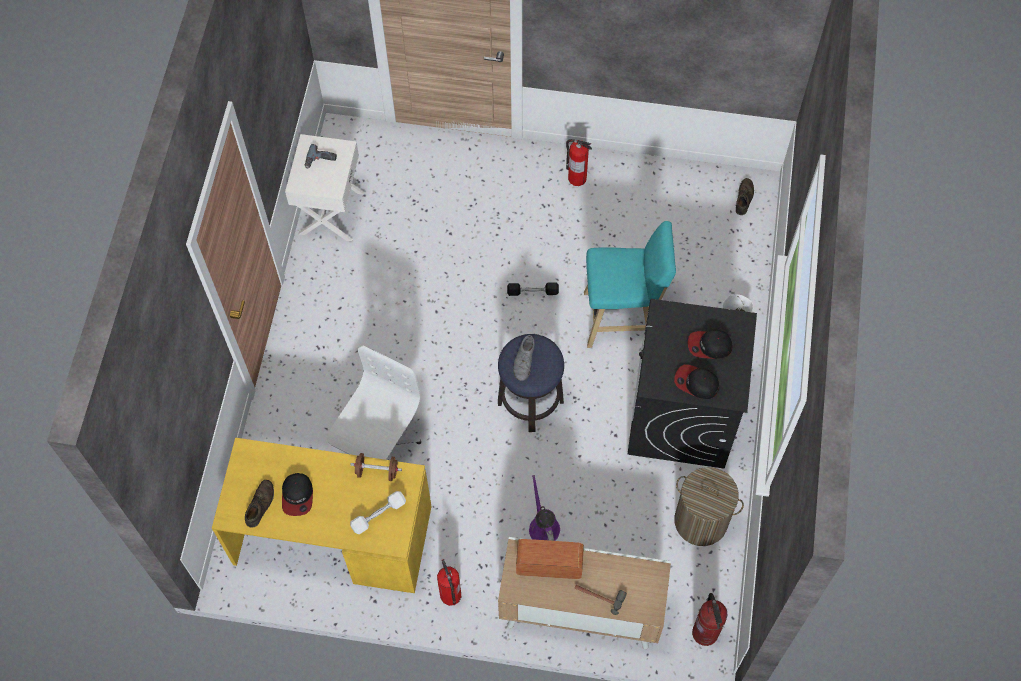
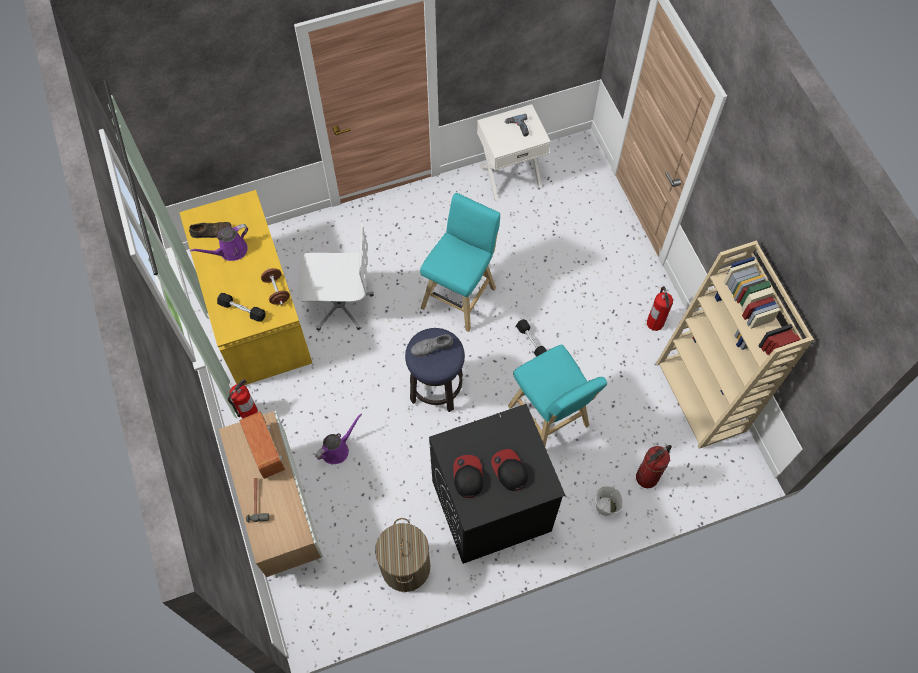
camera: 60 degrees right, 0 degrees up
cap [282,473,313,516] -> purple watering can [190,224,248,261]
white dumbbell [350,491,406,534] -> black dumbbell [217,293,266,322]
fire extinguisher [692,593,727,646] -> fire extinguisher moved to [636,445,672,488]
brown shoe [736,178,754,215] -> none
none -> turquoise stool [420,193,500,332]
none -> beige bookcase [656,240,814,449]

